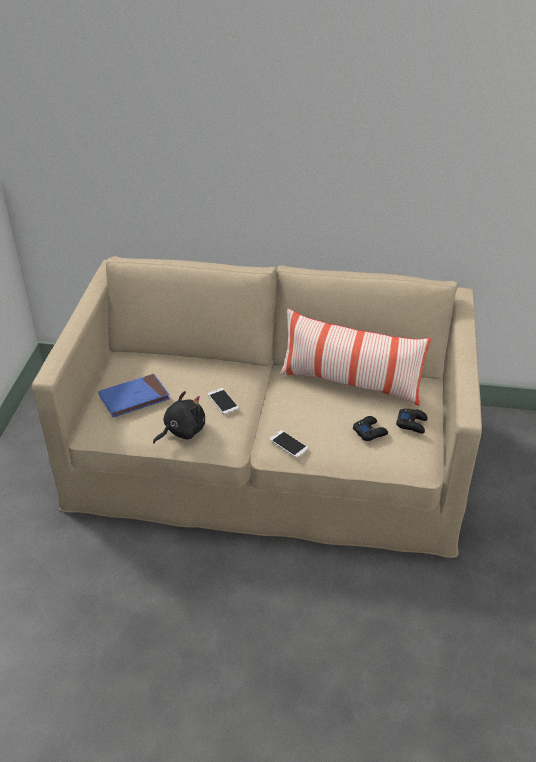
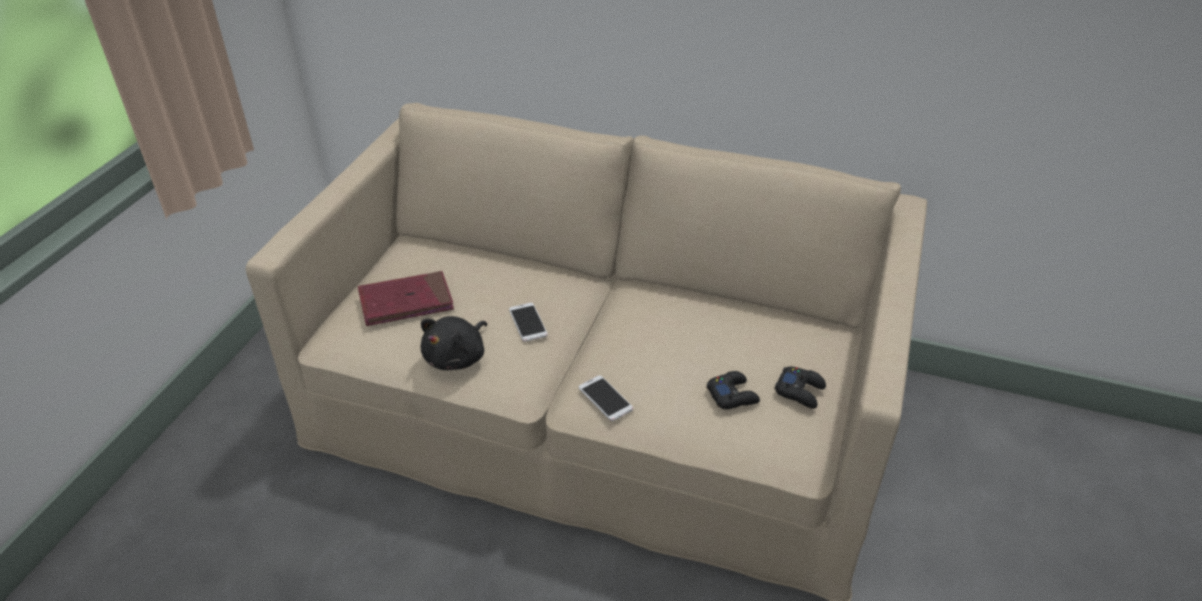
camera: 10 degrees right, 0 degrees up
blue book [98,374,170,417] -> red book [358,271,454,326]
black plush toy [153,391,205,444] -> black plush toy turned 150 degrees clockwise [420,316,487,370]
pillow [280,309,431,406] -> none

